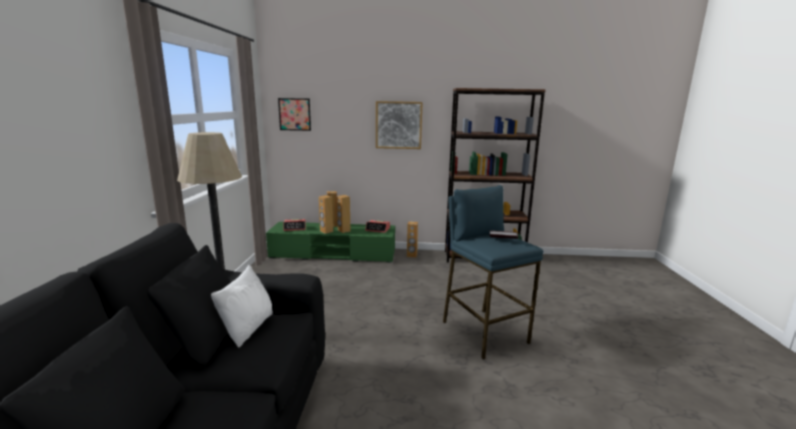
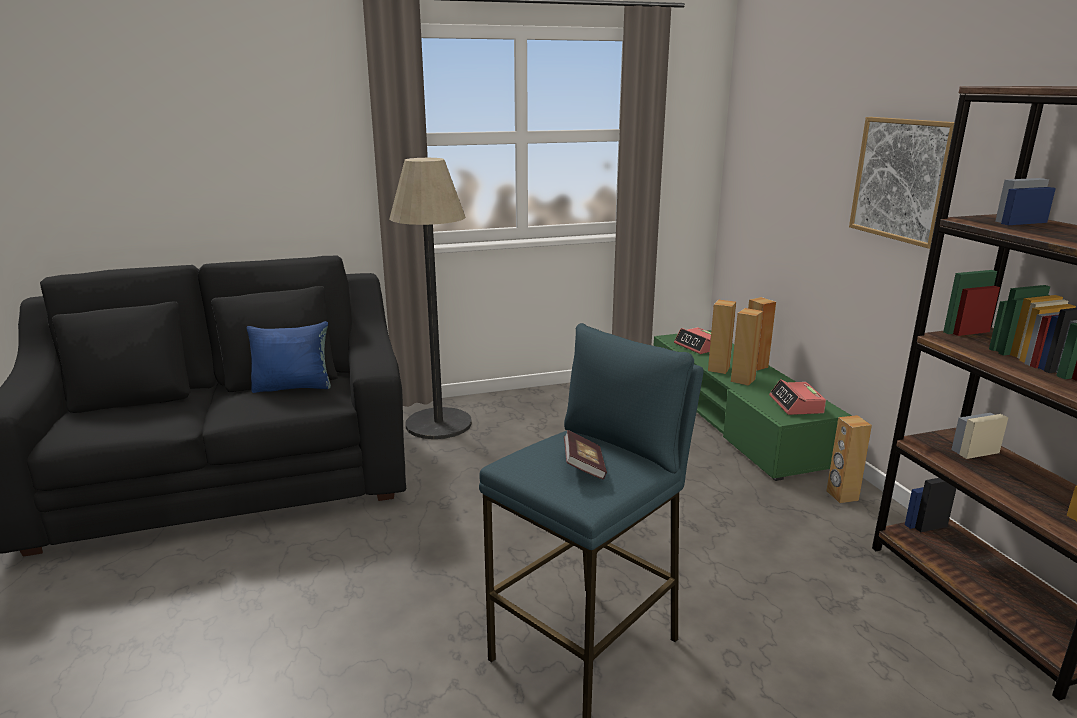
camera: 70 degrees right, 5 degrees up
white pillow [211,265,273,347] -> blue pillow [246,321,331,393]
picture [278,98,311,131] -> none

